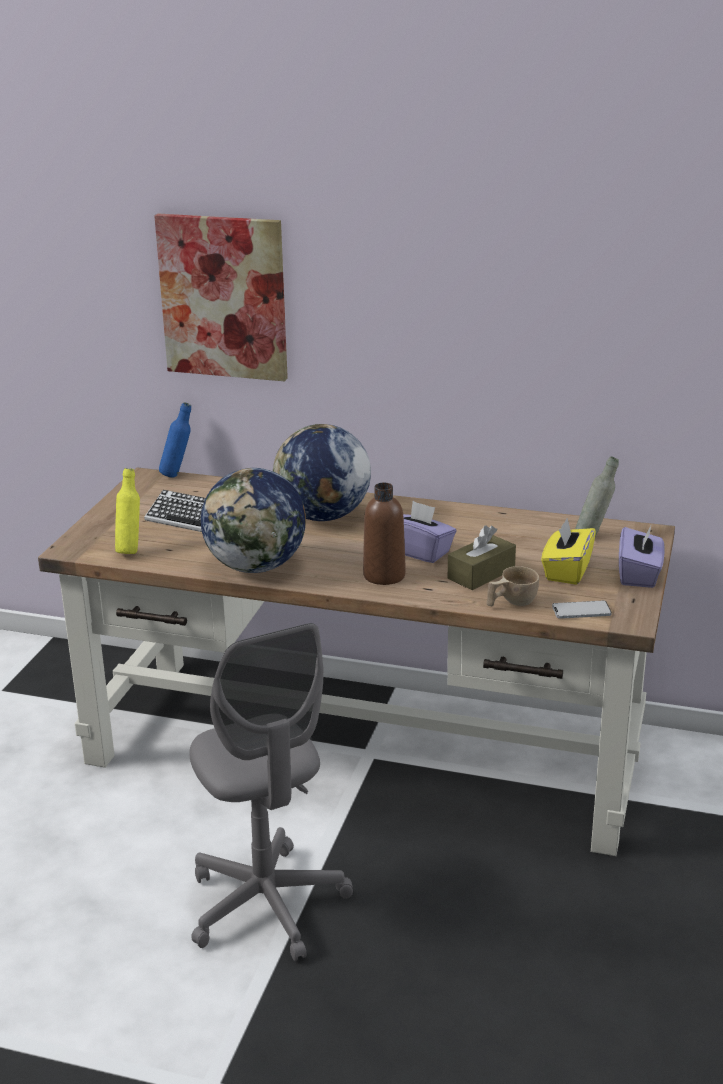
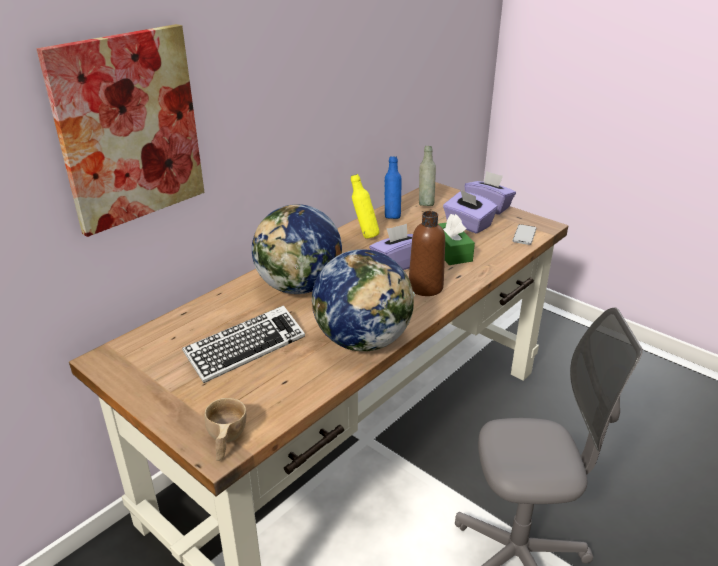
camera: 65 degrees left, 5 degrees up
yellow bottle [115,468,140,554] -> yellow bottle moved to [351,174,379,239]
blue bottle [159,402,191,478] -> blue bottle moved to [385,156,402,219]
brown tissue box [448,525,516,590] -> green tissue box [439,214,475,265]
beige cup [486,566,539,606] -> beige cup moved to [205,398,246,461]
yellow tissue box [541,518,596,585] -> purple tissue box [443,190,498,234]

